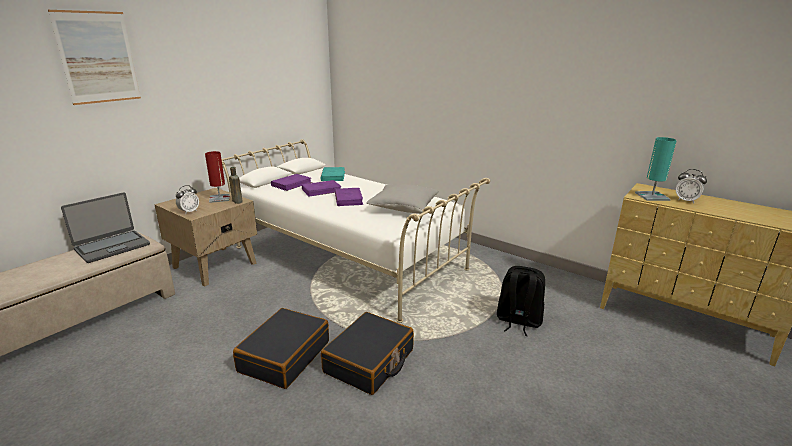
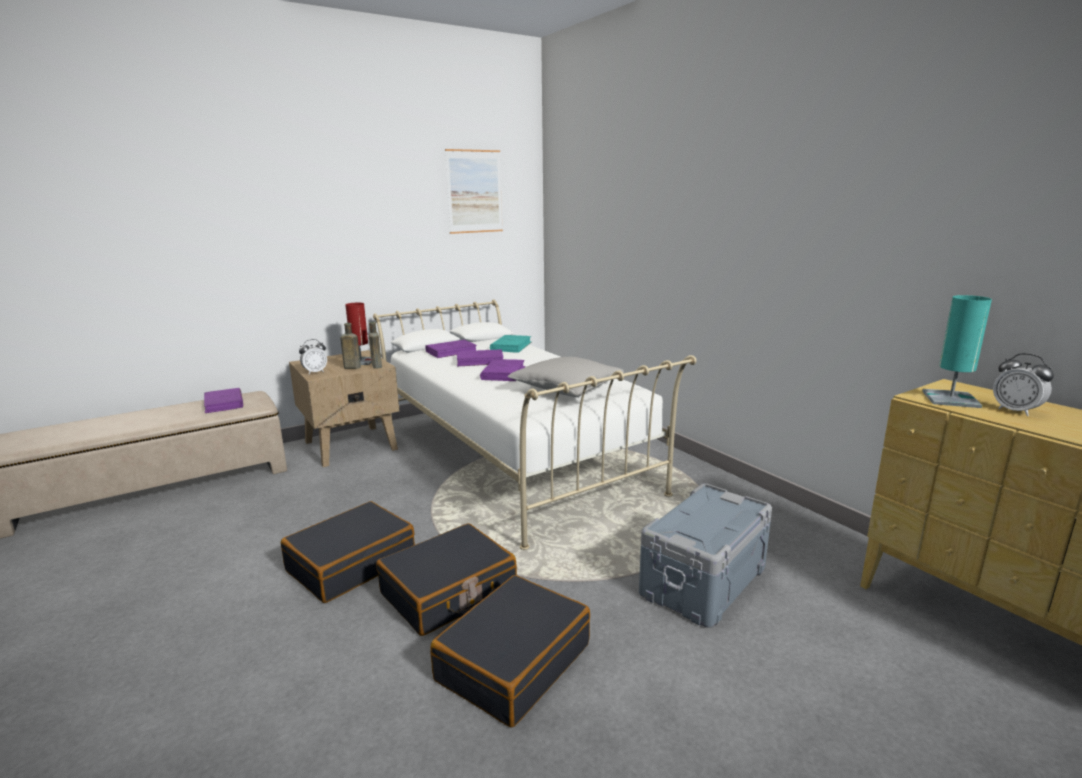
camera: 20 degrees right, 5 degrees down
picture [48,10,141,105] -> picture moved to [445,149,503,234]
laptop [61,192,150,263] -> purple book [204,388,243,413]
black backpack [497,266,545,336] -> grey storage box [639,483,772,628]
none -> brown bottle [340,323,361,369]
none -> black suitcase [430,575,590,728]

